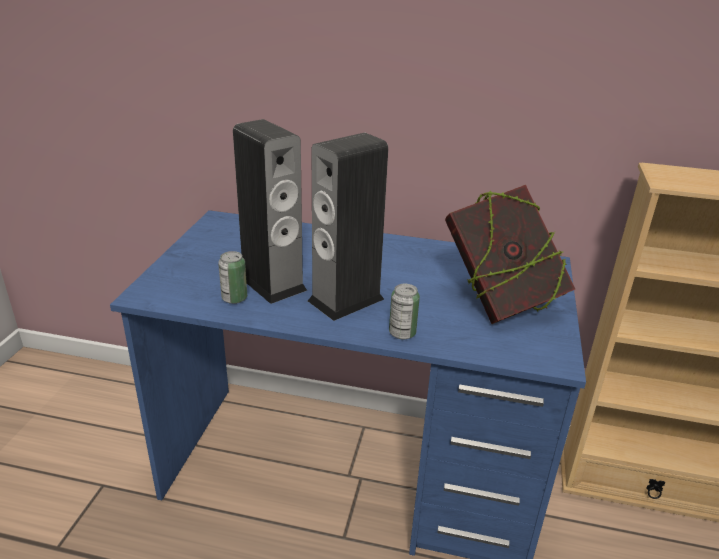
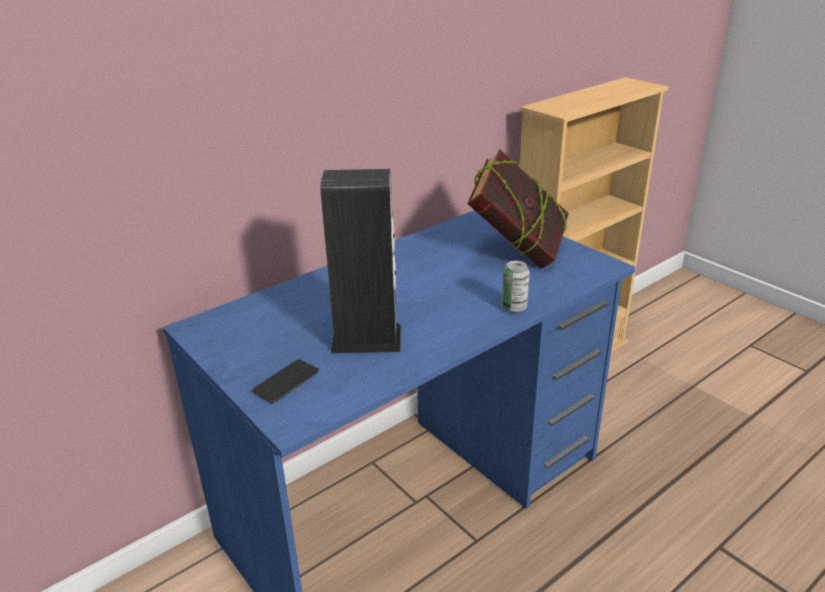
camera: 50 degrees left, 0 degrees up
can [218,251,247,304] -> none
speaker [308,133,388,321] -> none
none -> phone [252,360,319,403]

